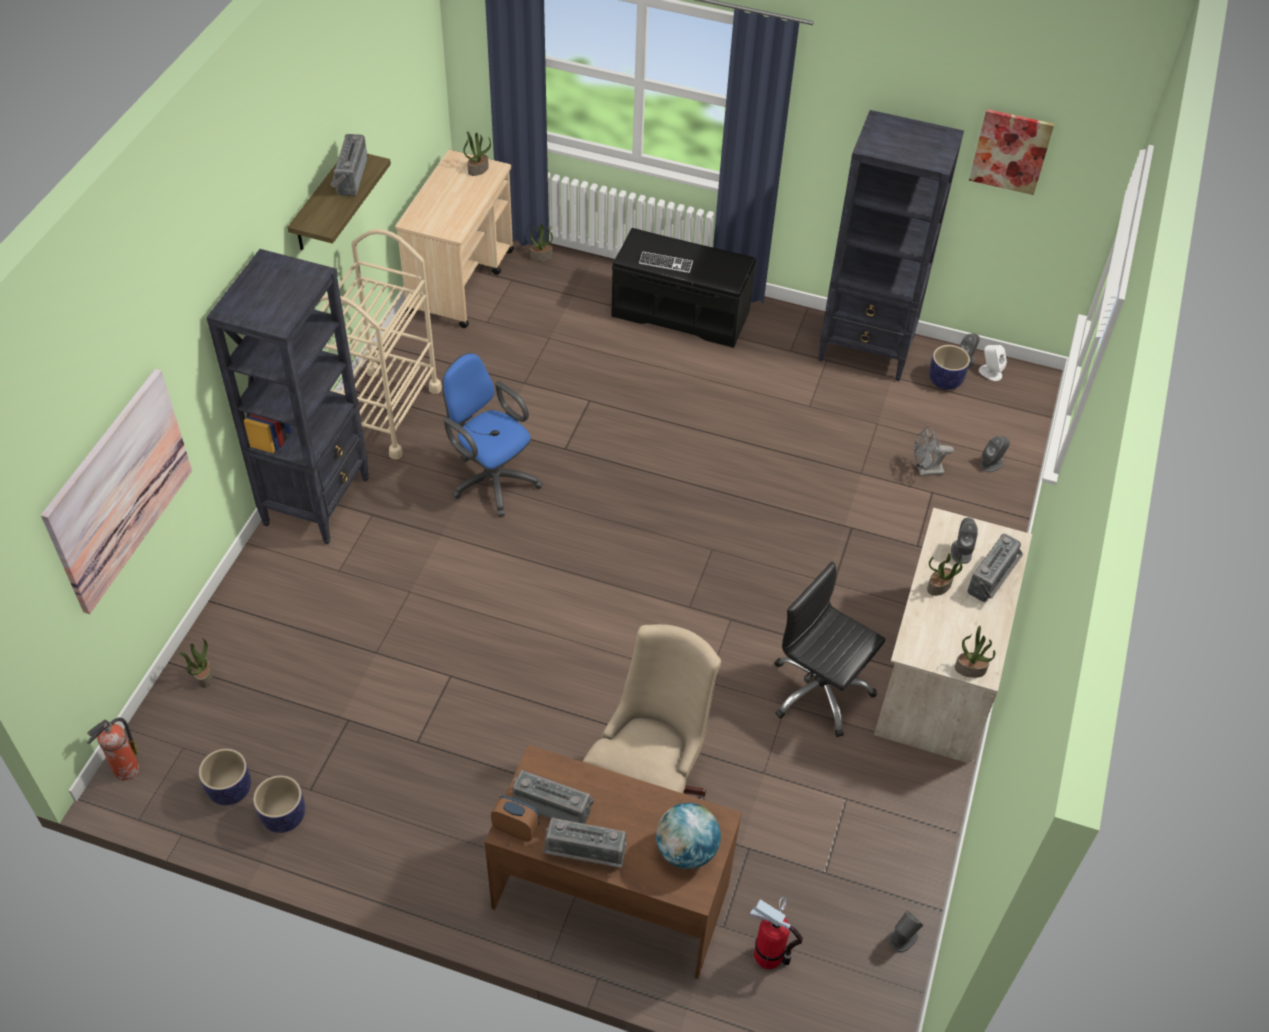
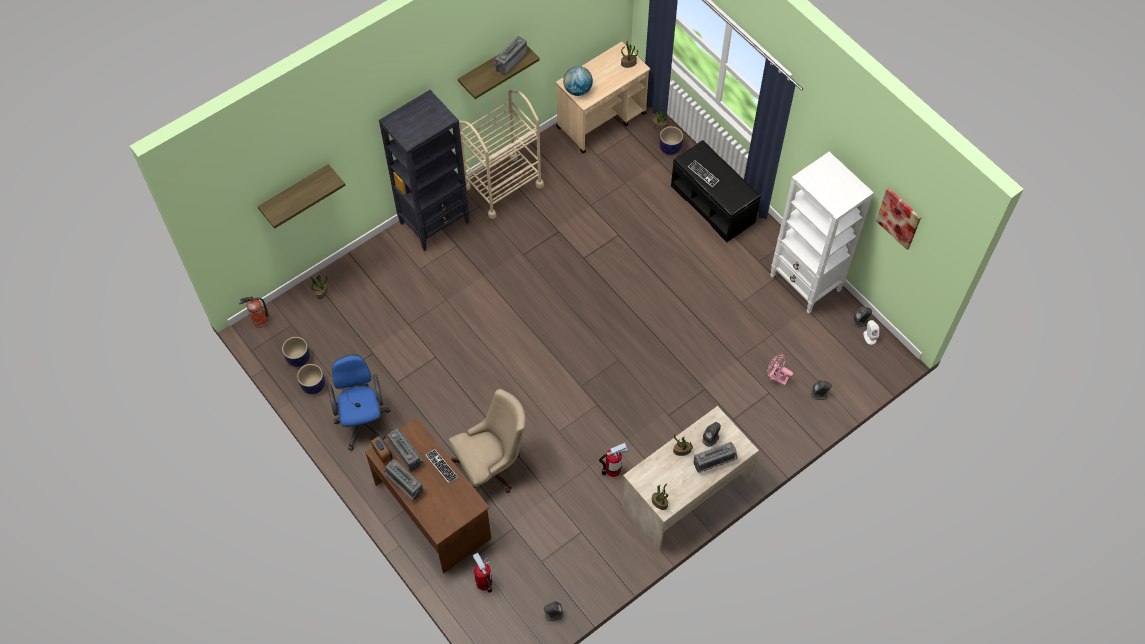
camera: 35 degrees right, 10 degrees up
picture [41,369,192,614] -> shelf [258,164,346,229]
blue office chair [442,353,542,517] -> blue office chair moved to [328,354,391,451]
globe [656,803,721,869] -> globe moved to [563,66,593,96]
black office chair [774,562,886,737] -> fire extinguisher [599,443,628,477]
black bookcase [818,110,964,381] -> white bookcase [770,152,874,314]
grey fan [914,427,954,476] -> pink fan [768,354,793,386]
planter [929,345,970,390] -> planter moved to [659,126,683,155]
none -> keyboard [426,449,458,483]

